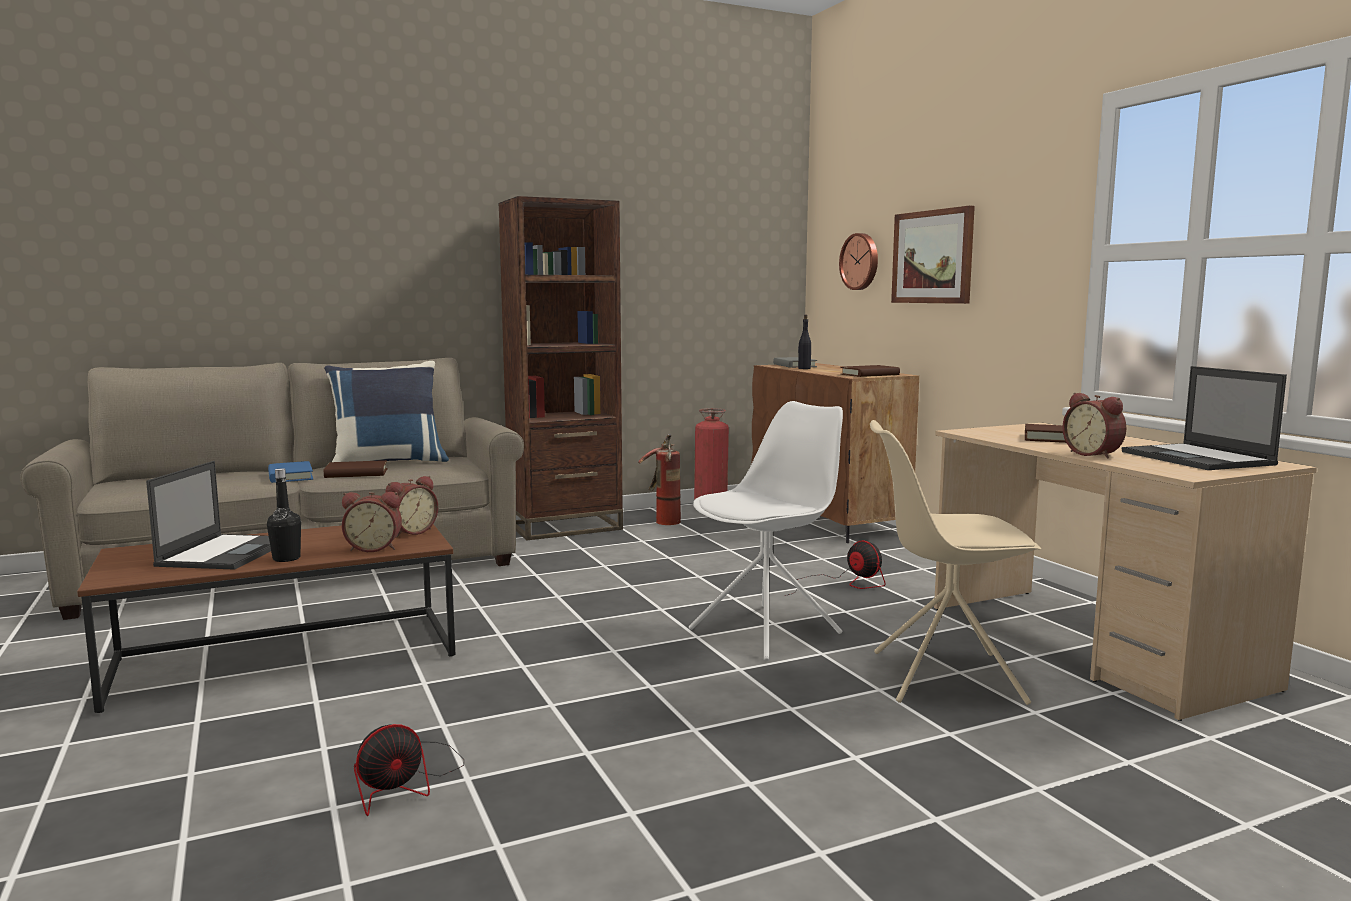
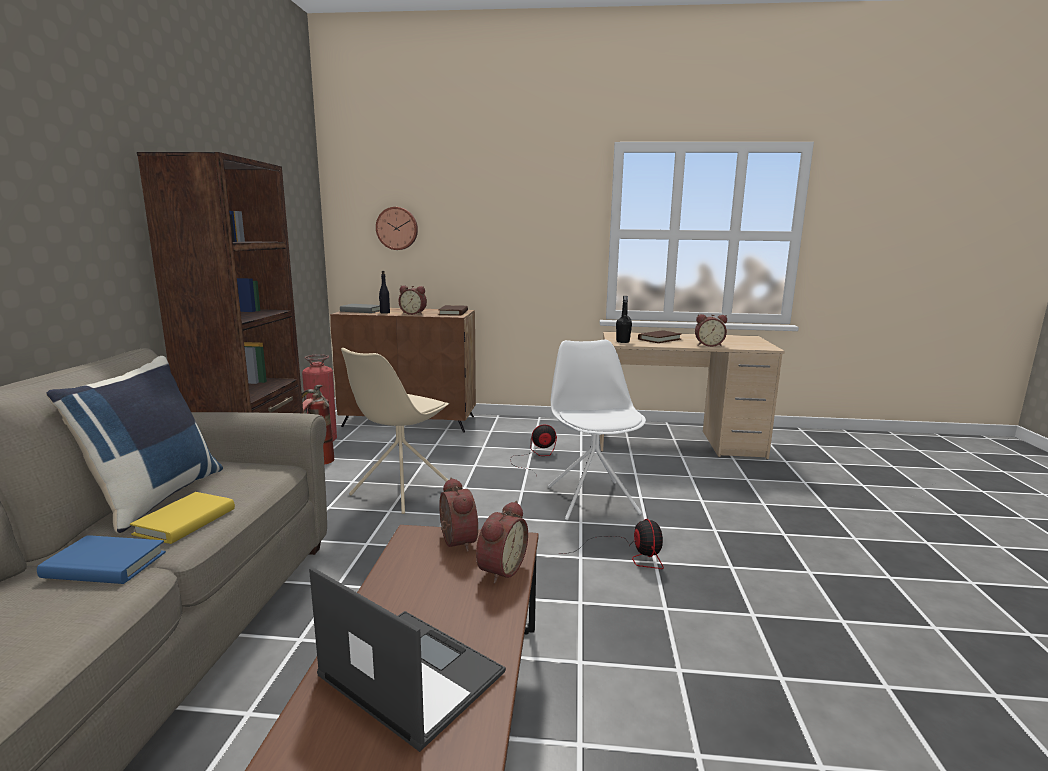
camera: 60 degrees left, 5 degrees up
black bottle [267,469,301,562] -> black bottle moved to [616,296,632,343]
brown book [324,460,387,478] -> yellow book [130,492,235,544]
fan [354,724,464,816] -> fan moved to [558,519,664,569]
beige chair [870,420,1041,705] -> beige chair moved to [341,348,449,514]
picture [891,206,975,304] -> none
laptop [1122,366,1287,470] -> none
none -> alarm clock [399,286,427,315]

